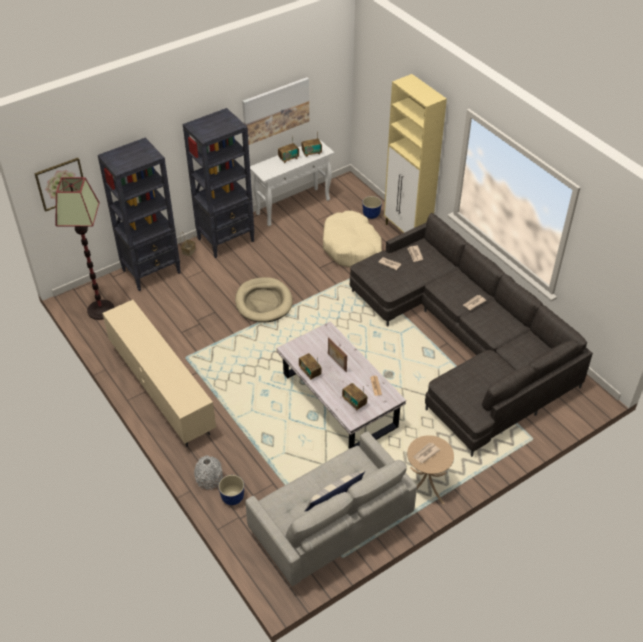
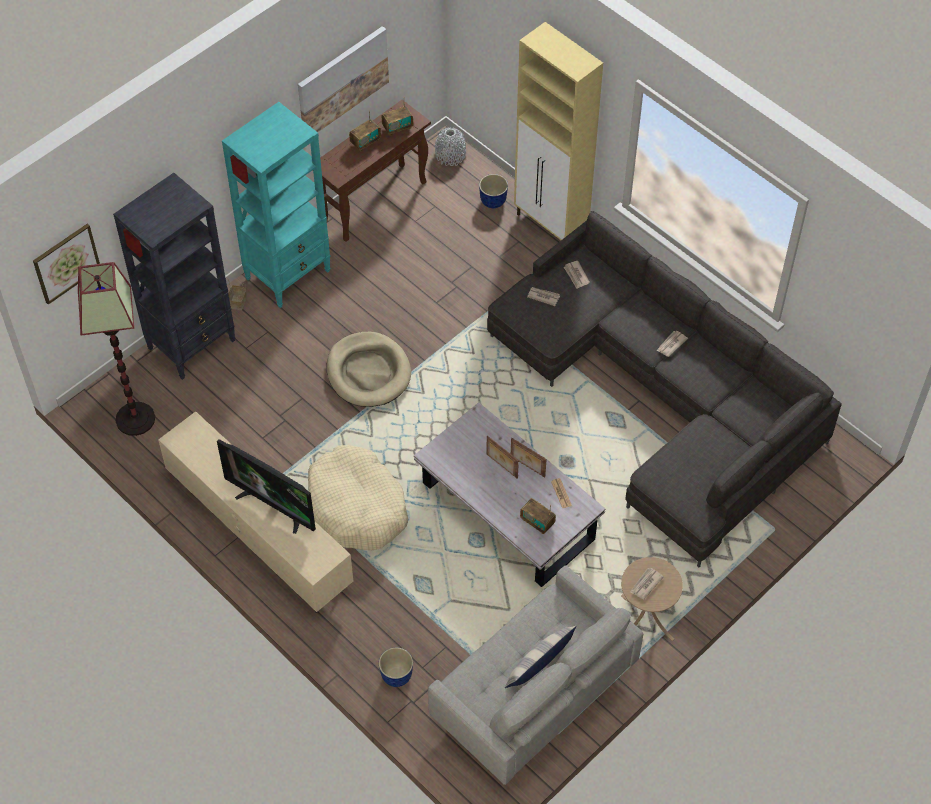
camera: 10 degrees left, 10 degrees up
black bookcase [183,108,254,258] -> turquoise bookcase [222,102,331,308]
grey vase [194,456,223,490] -> grey vase moved to [435,127,466,166]
white console table [250,139,335,226] -> brown console table [320,100,431,242]
radio [299,353,322,380] -> none
beige dog bed [323,211,382,267] -> beige dog bed moved to [308,445,408,550]
none -> television [217,439,316,534]
none -> picture frame [511,438,547,477]

